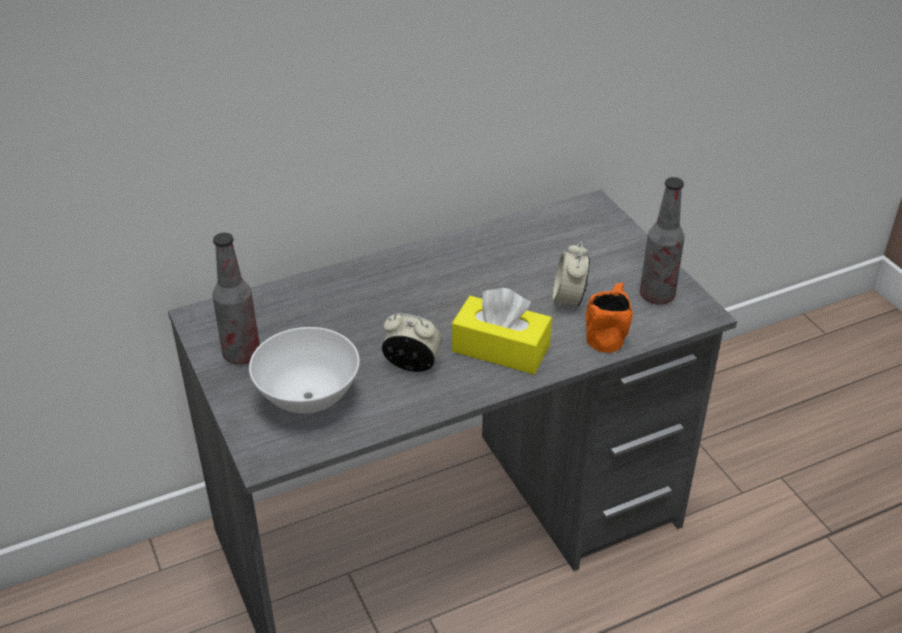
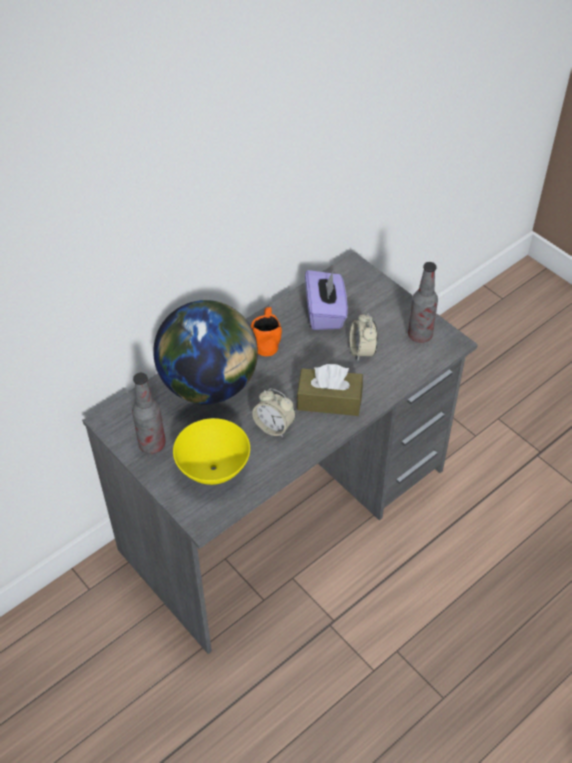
camera: 15 degrees left, 10 degrees up
white bowl [249,327,360,413] -> yellow bowl [173,418,250,485]
alarm clock [382,313,443,372] -> alarm clock turned 150 degrees counterclockwise [252,389,296,437]
yellow tissue box [452,288,552,374] -> brown tissue box [297,364,363,416]
orange mug [586,283,633,353] -> orange mug moved to [251,307,282,356]
none -> globe [153,300,258,404]
none -> purple tissue box [305,270,348,330]

